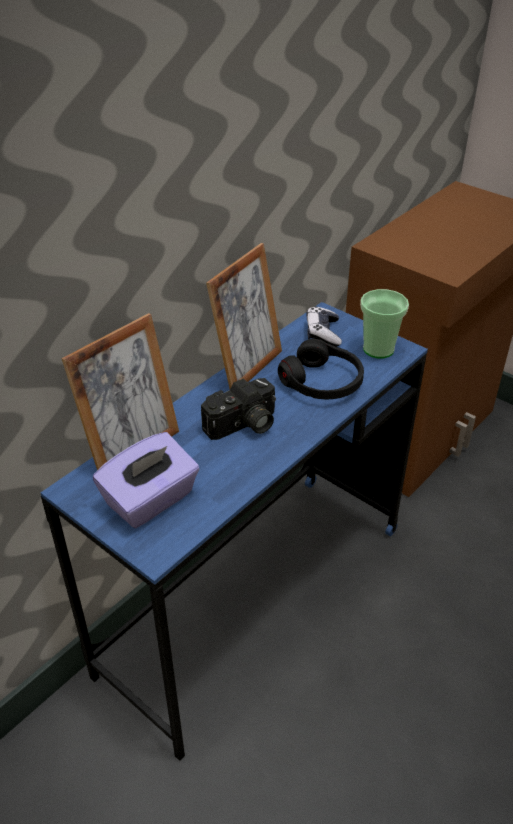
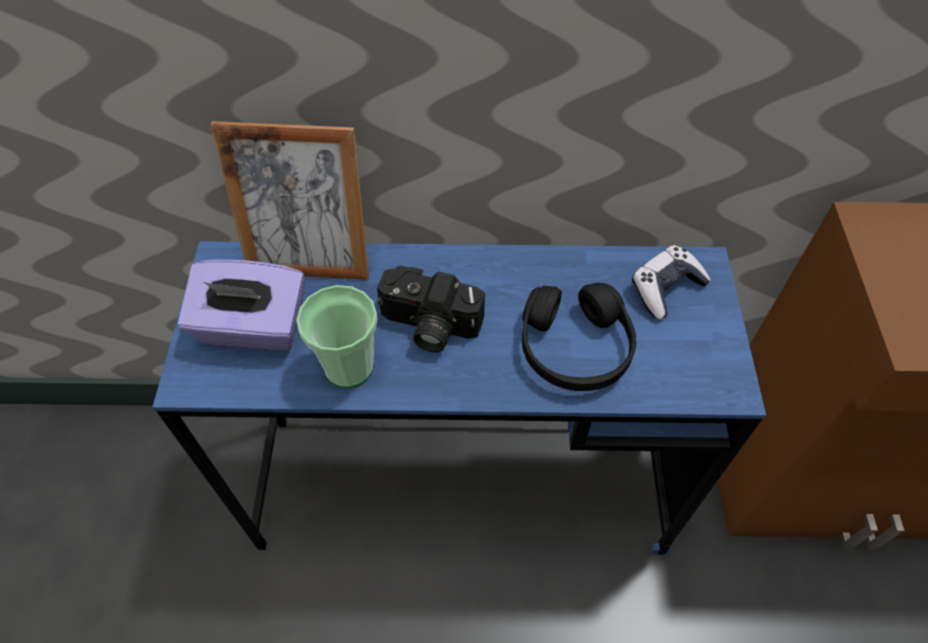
camera: 50 degrees right, 15 degrees up
picture frame [206,243,282,389] -> none
cup [360,289,409,359] -> cup moved to [296,285,378,388]

